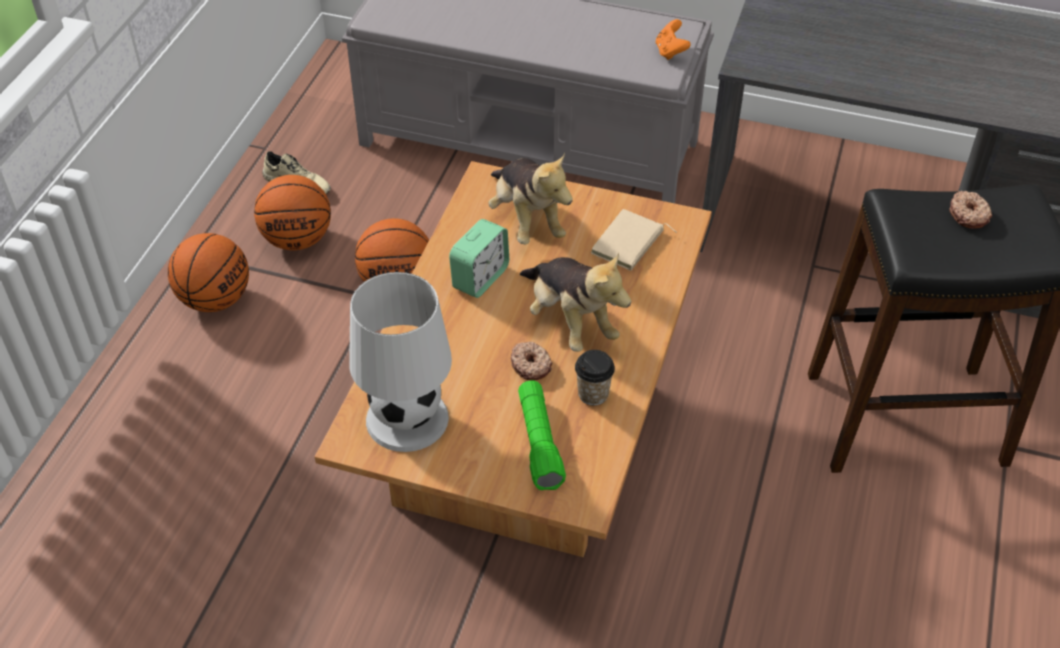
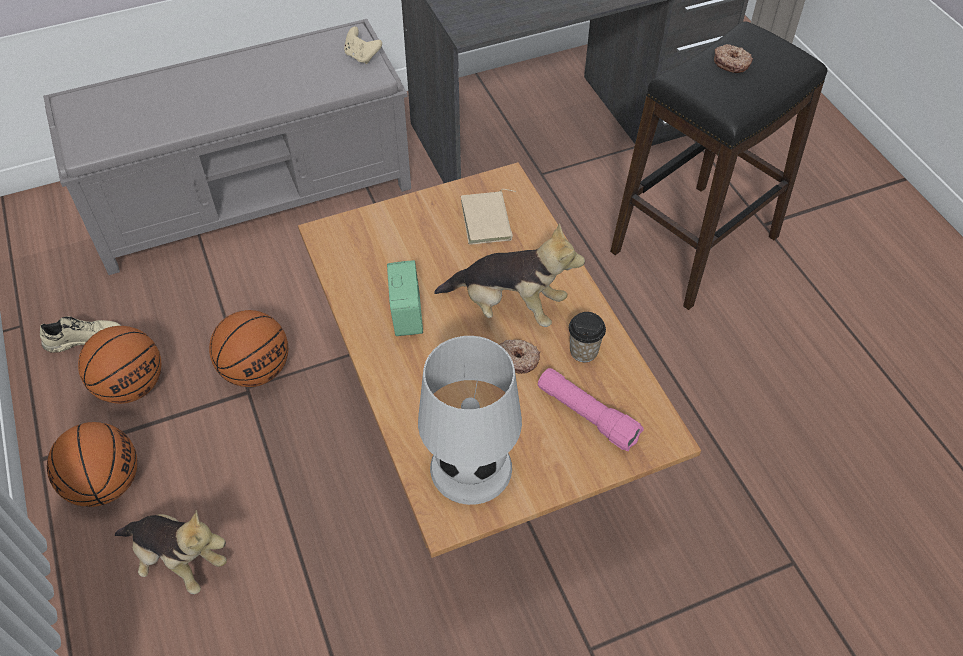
camera: 40 degrees left, 5 degrees up
plush toy [488,153,573,244] -> plush toy moved to [115,510,227,594]
green flashlight [518,381,566,490] -> pink flashlight [538,368,644,451]
orange game controller [656,19,691,60] -> beige game controller [344,27,382,64]

